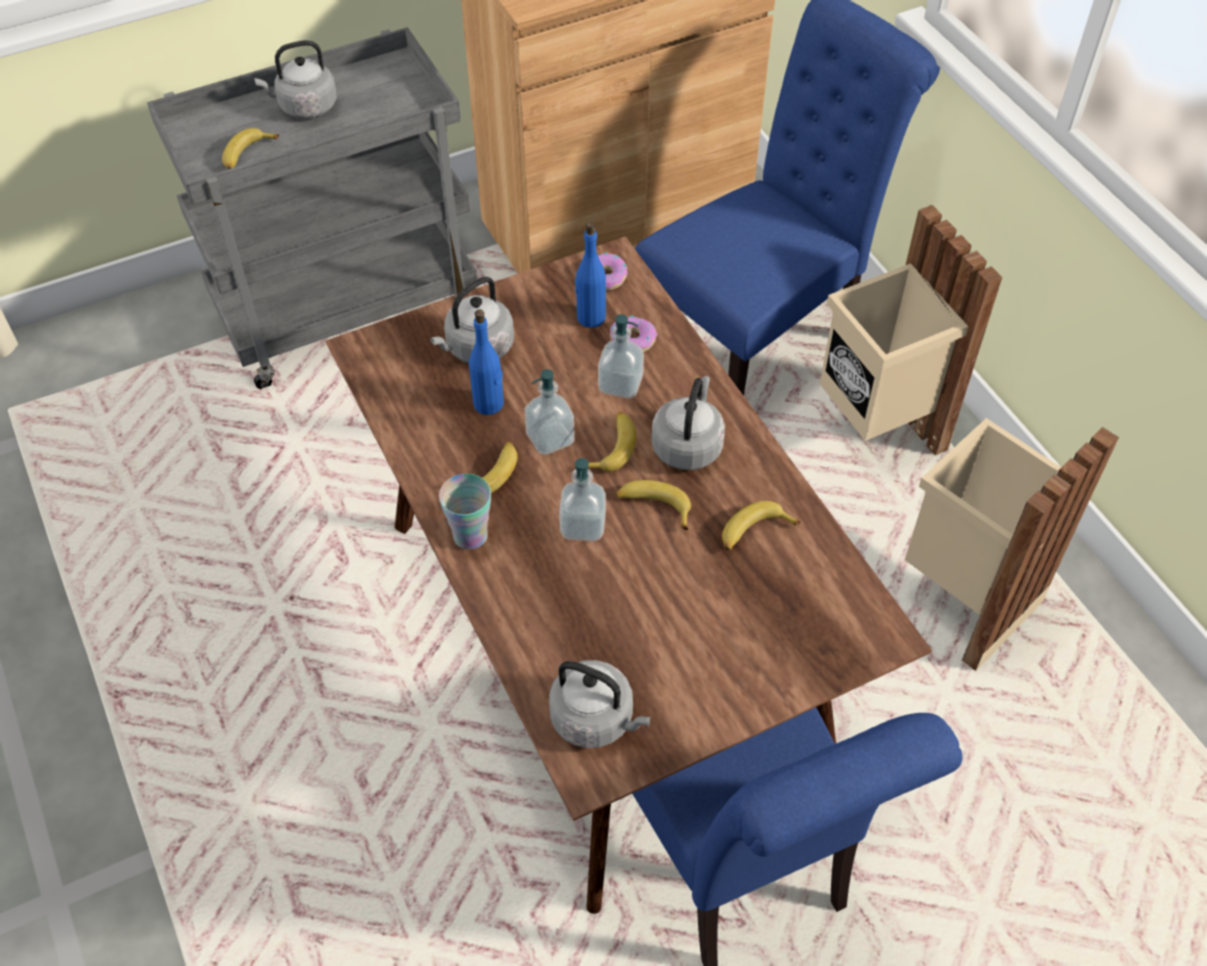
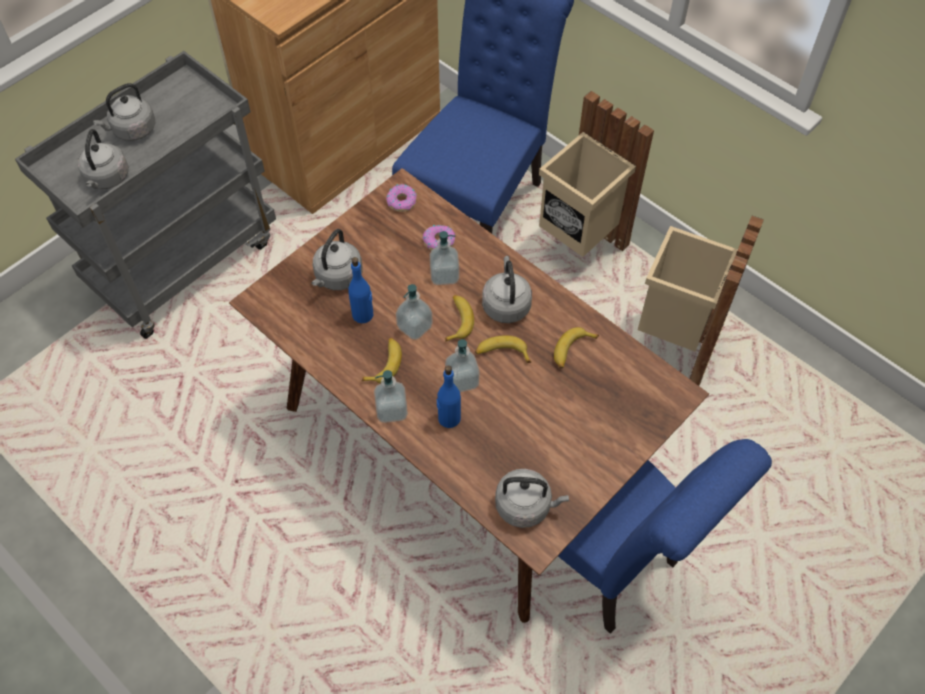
camera: 20 degrees left, 5 degrees up
banana [222,128,279,169] -> grey kettle [78,129,128,190]
cup [439,474,491,549] -> soap dispenser [374,370,408,423]
blue bottle [575,222,606,328] -> blue bottle moved to [437,365,461,428]

